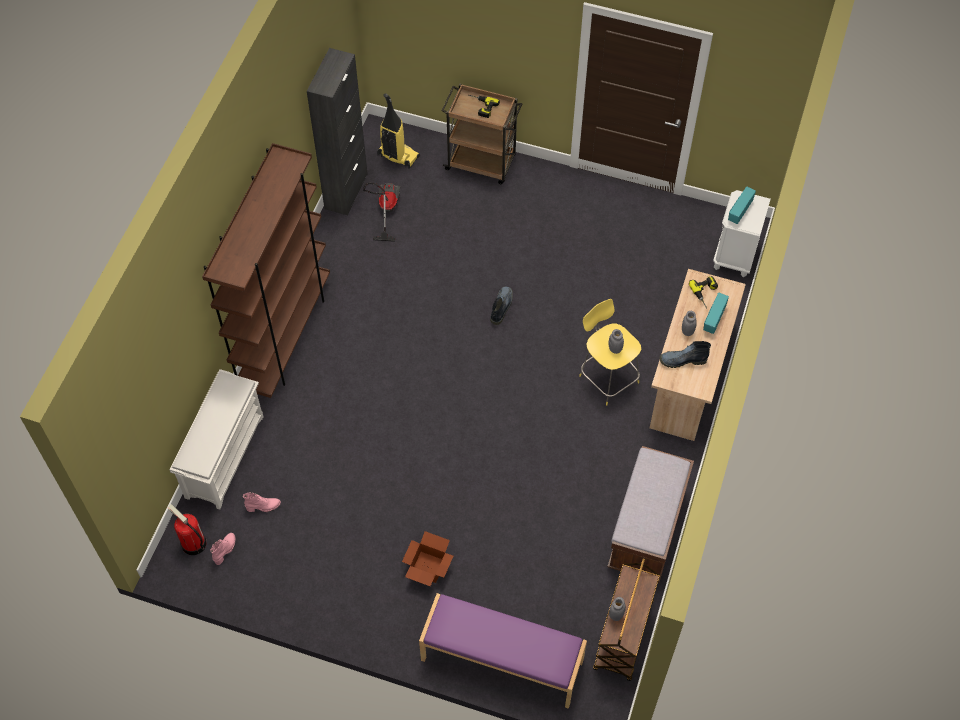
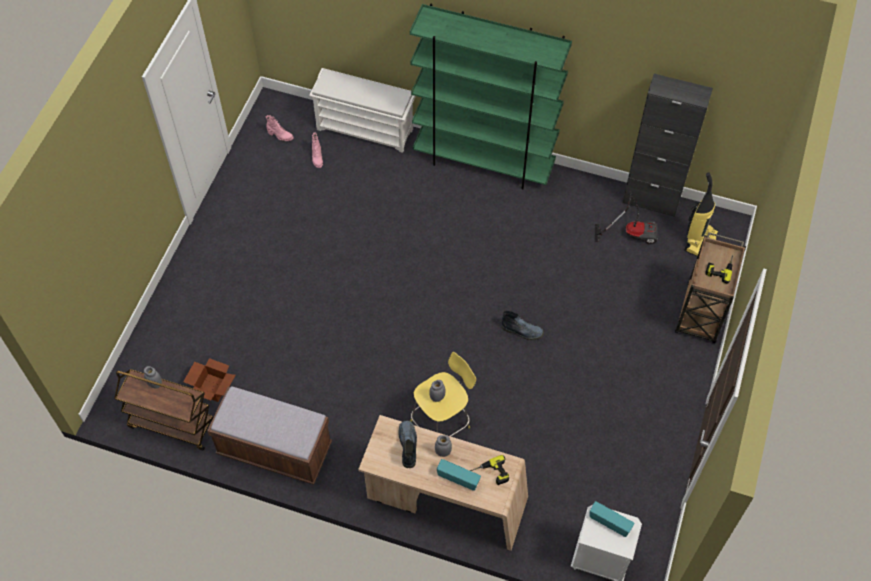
camera: 90 degrees right, 0 degrees up
fire extinguisher [168,504,206,555] -> none
brown bookcase [202,143,330,398] -> green bookcase [410,3,572,190]
cardboard box [402,531,453,586] -> cardboard box moved to [183,358,235,402]
purple bench [419,593,587,709] -> none

